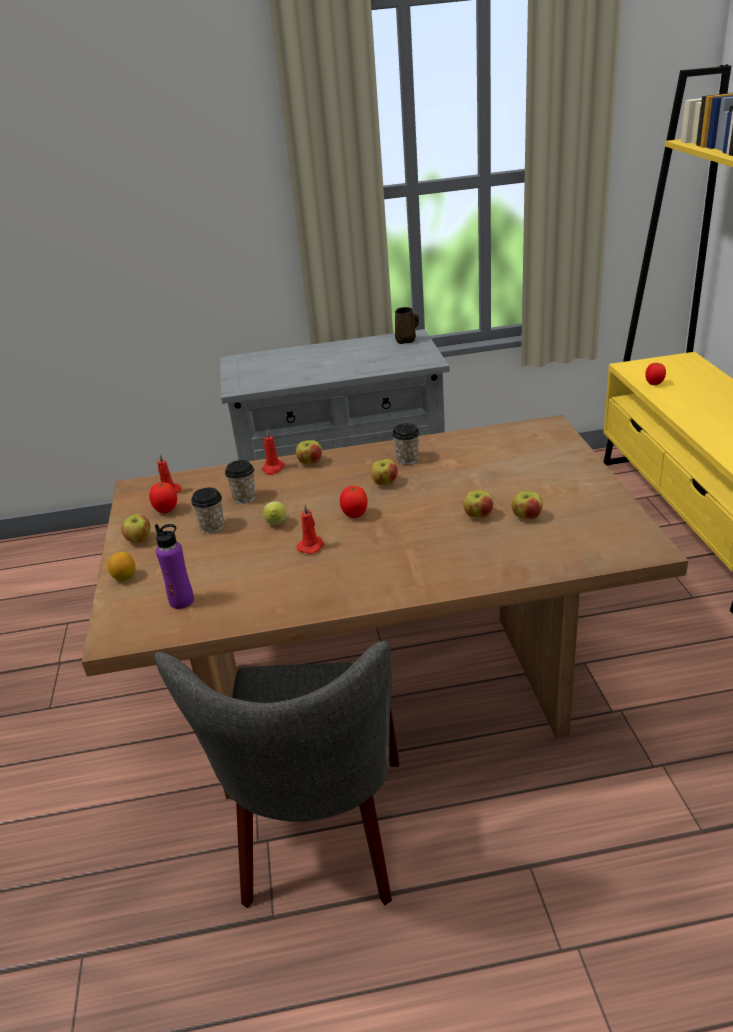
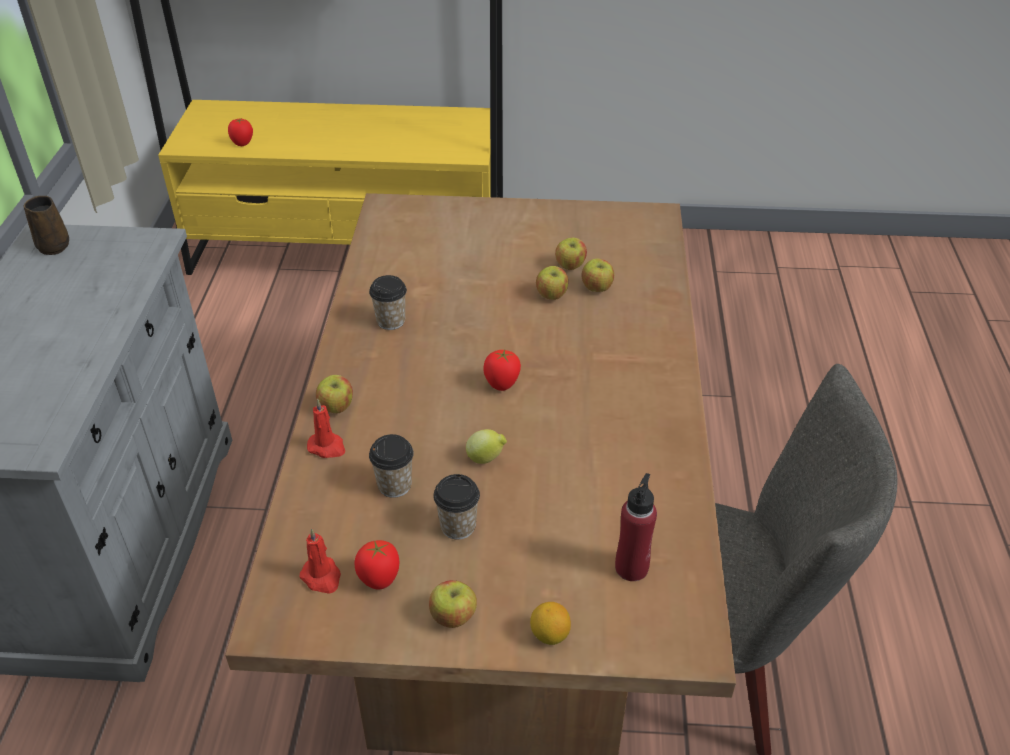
camera: 80 degrees left, 10 degrees up
purple bottle [155,524,194,609] -> red bottle [615,473,657,581]
red candle [297,504,325,554] -> none
apple [371,459,398,485] -> apple moved to [582,259,614,292]

